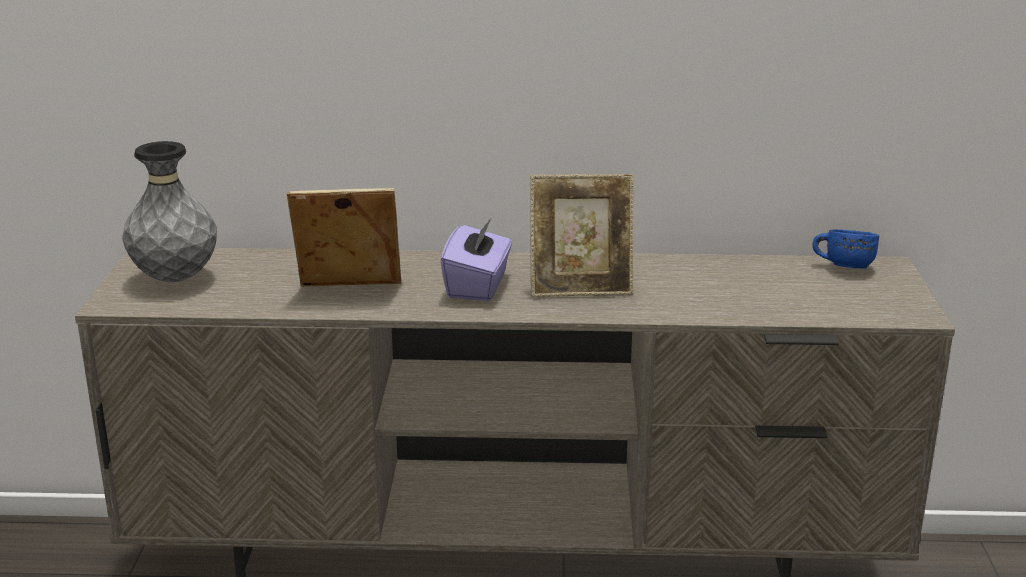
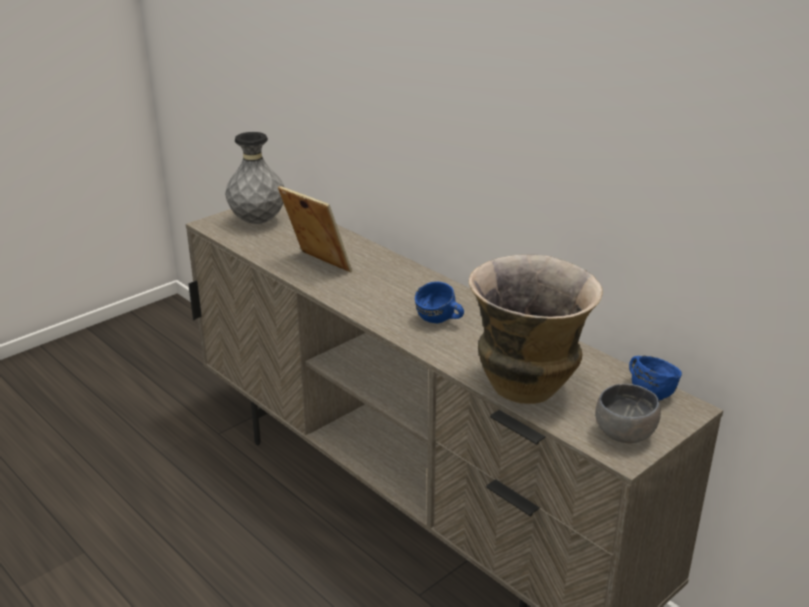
camera: 45 degrees right, 5 degrees up
purple tissue box [441,217,512,301] -> none
picture frame [530,174,634,297] -> blue mug [415,282,464,323]
none -> vase [469,254,603,404]
none -> grey bowl [595,384,661,443]

